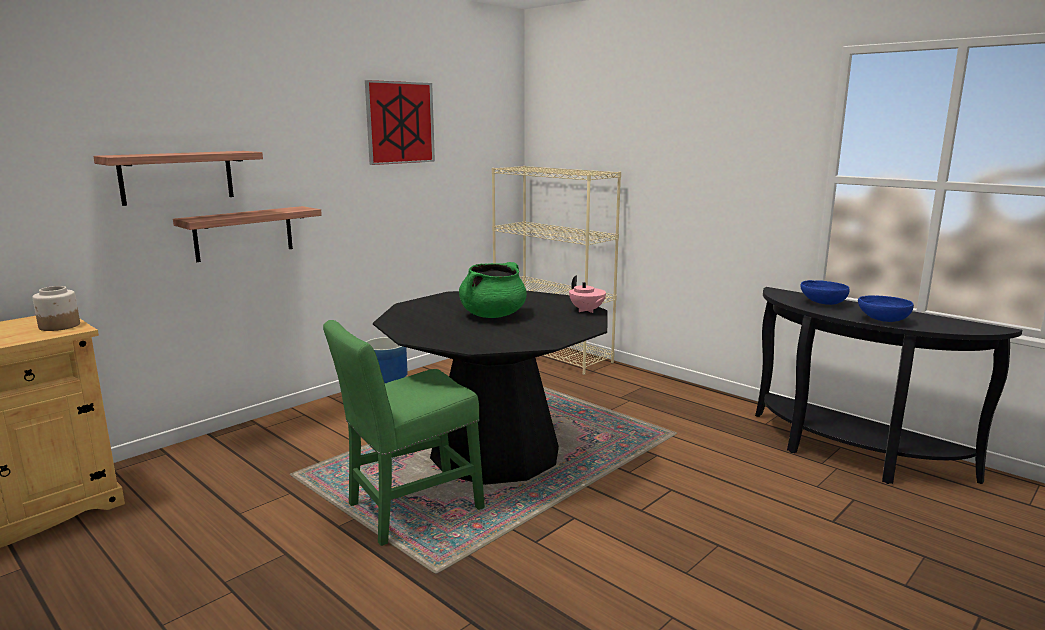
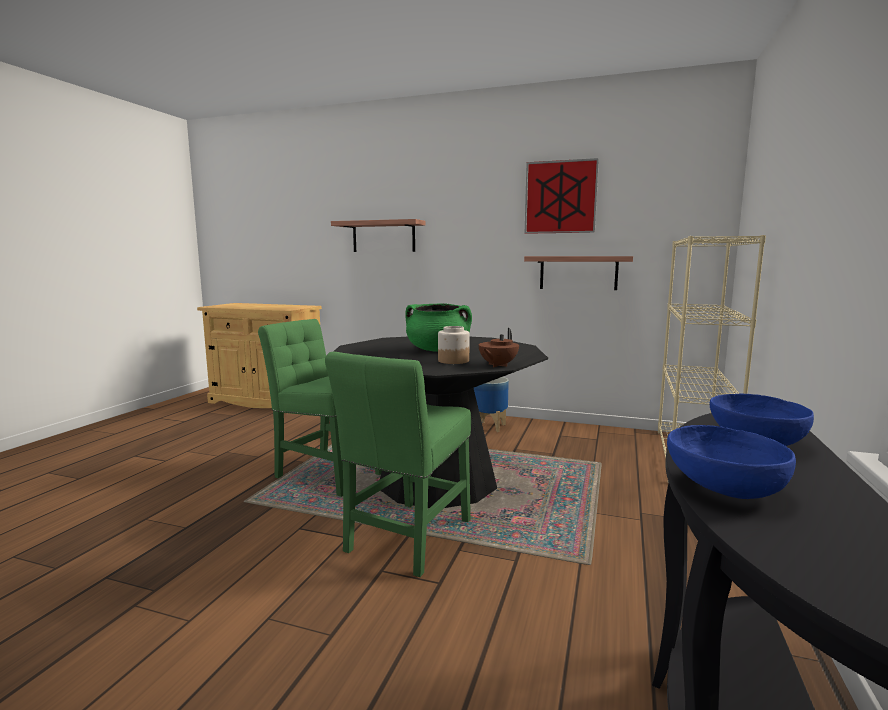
camera: 65 degrees right, 5 degrees down
jar [32,286,80,331] -> jar moved to [438,326,470,364]
shelf [173,206,322,262] -> shelf moved to [524,256,633,290]
pink teapot [569,275,606,313] -> brown teapot [479,328,519,368]
none -> green chair [325,352,471,577]

